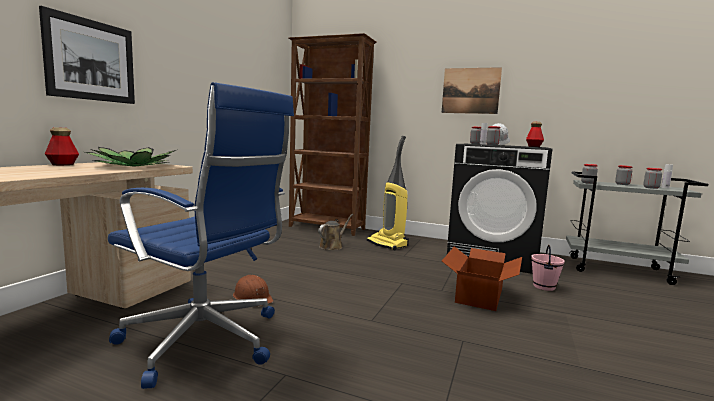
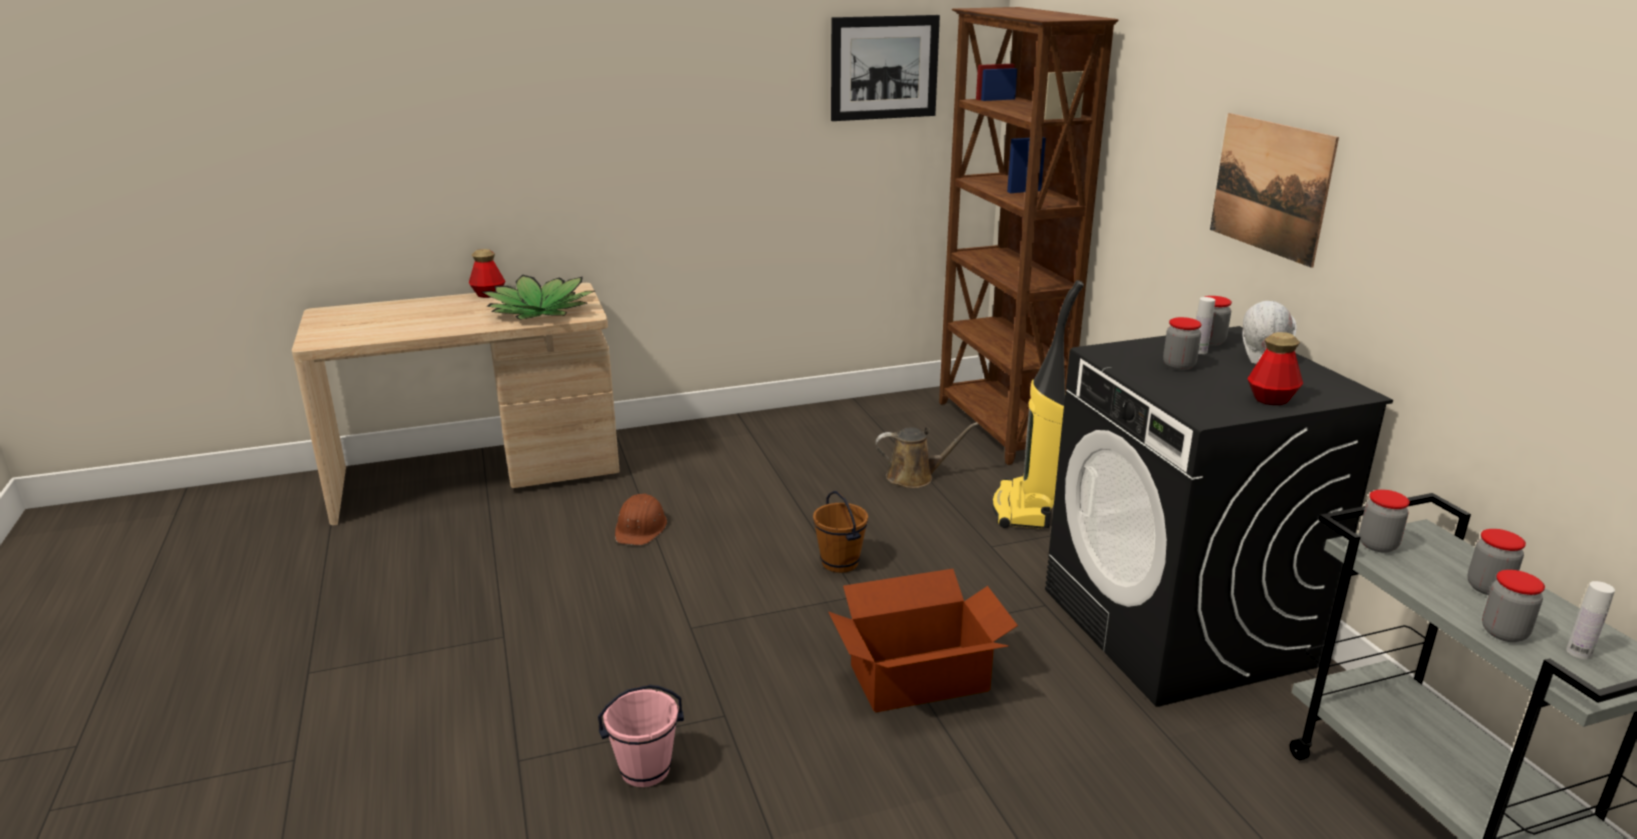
camera: 50 degrees right, 15 degrees up
picture [39,6,135,104] -> picture moved to [831,15,940,121]
blue office chair [108,82,294,389] -> none
pink bucket [531,245,565,291] -> pink bucket moved to [598,685,684,787]
none -> brown bucket [813,491,868,573]

